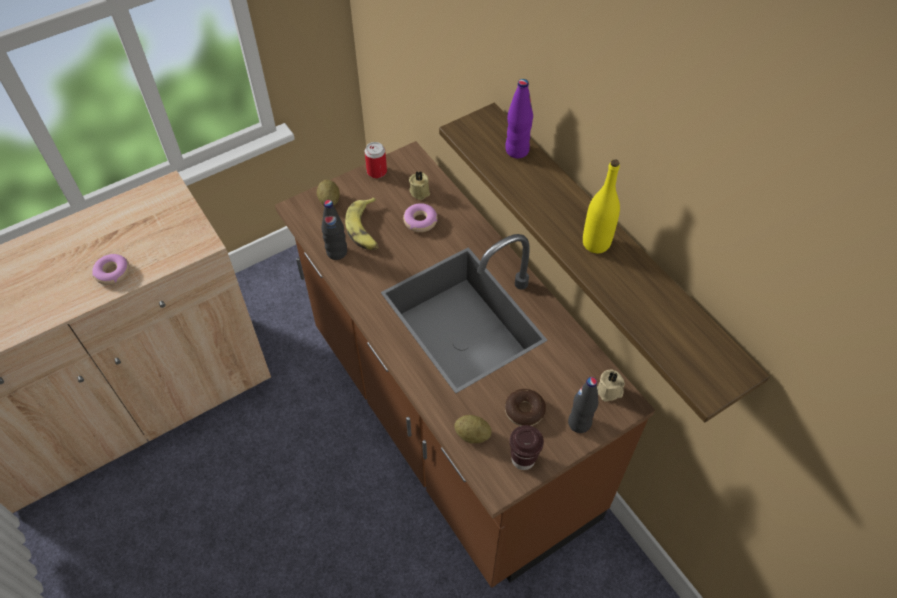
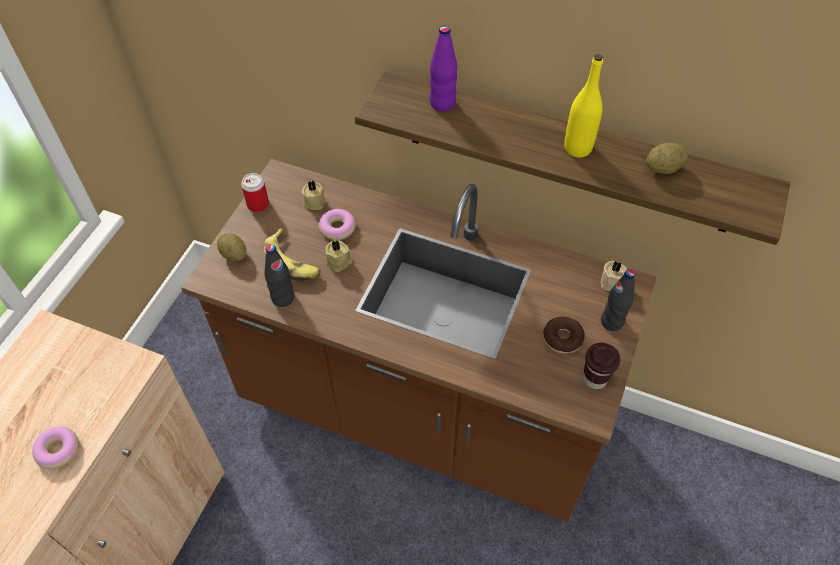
camera: 35 degrees left, 0 degrees up
potato [454,415,492,443] -> potato moved to [646,143,688,174]
none -> beige candle [325,240,352,272]

